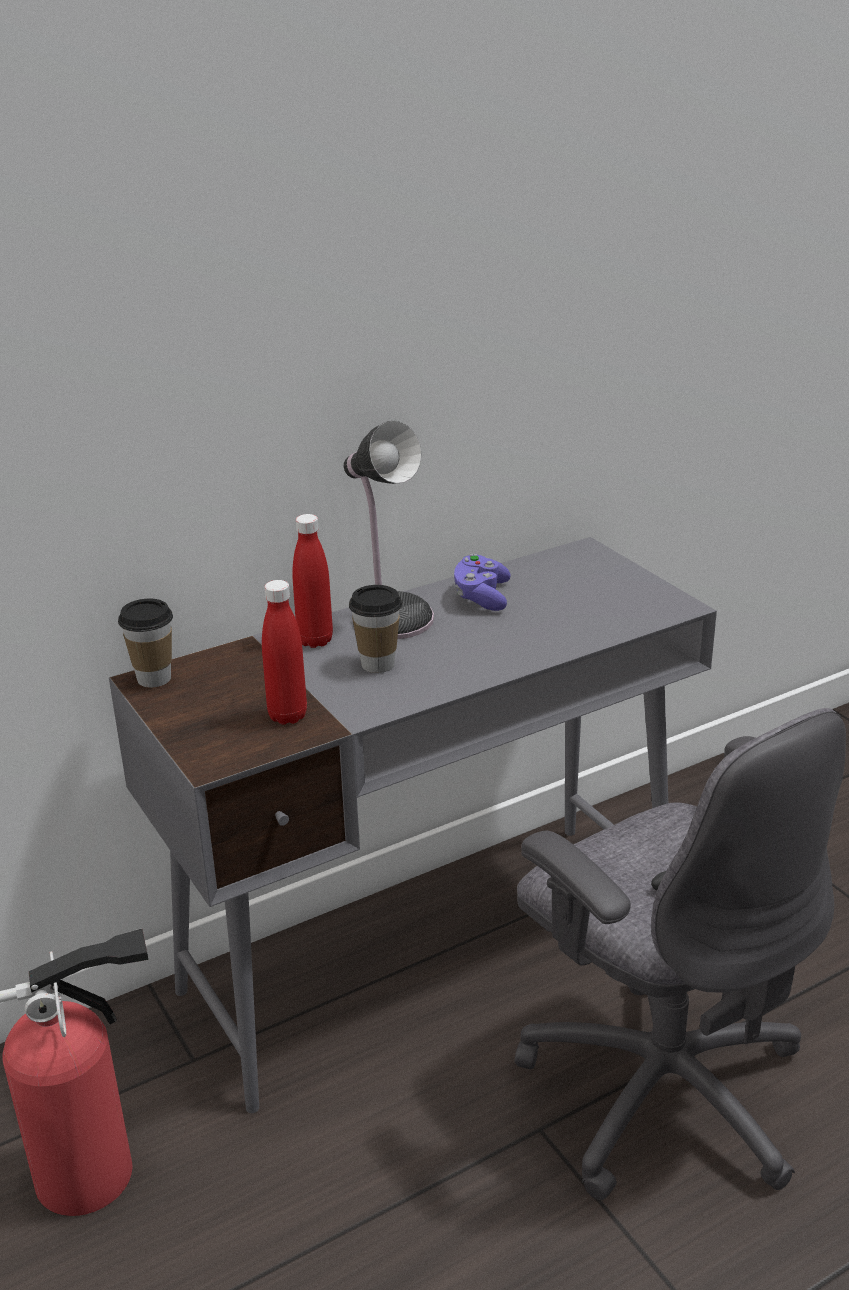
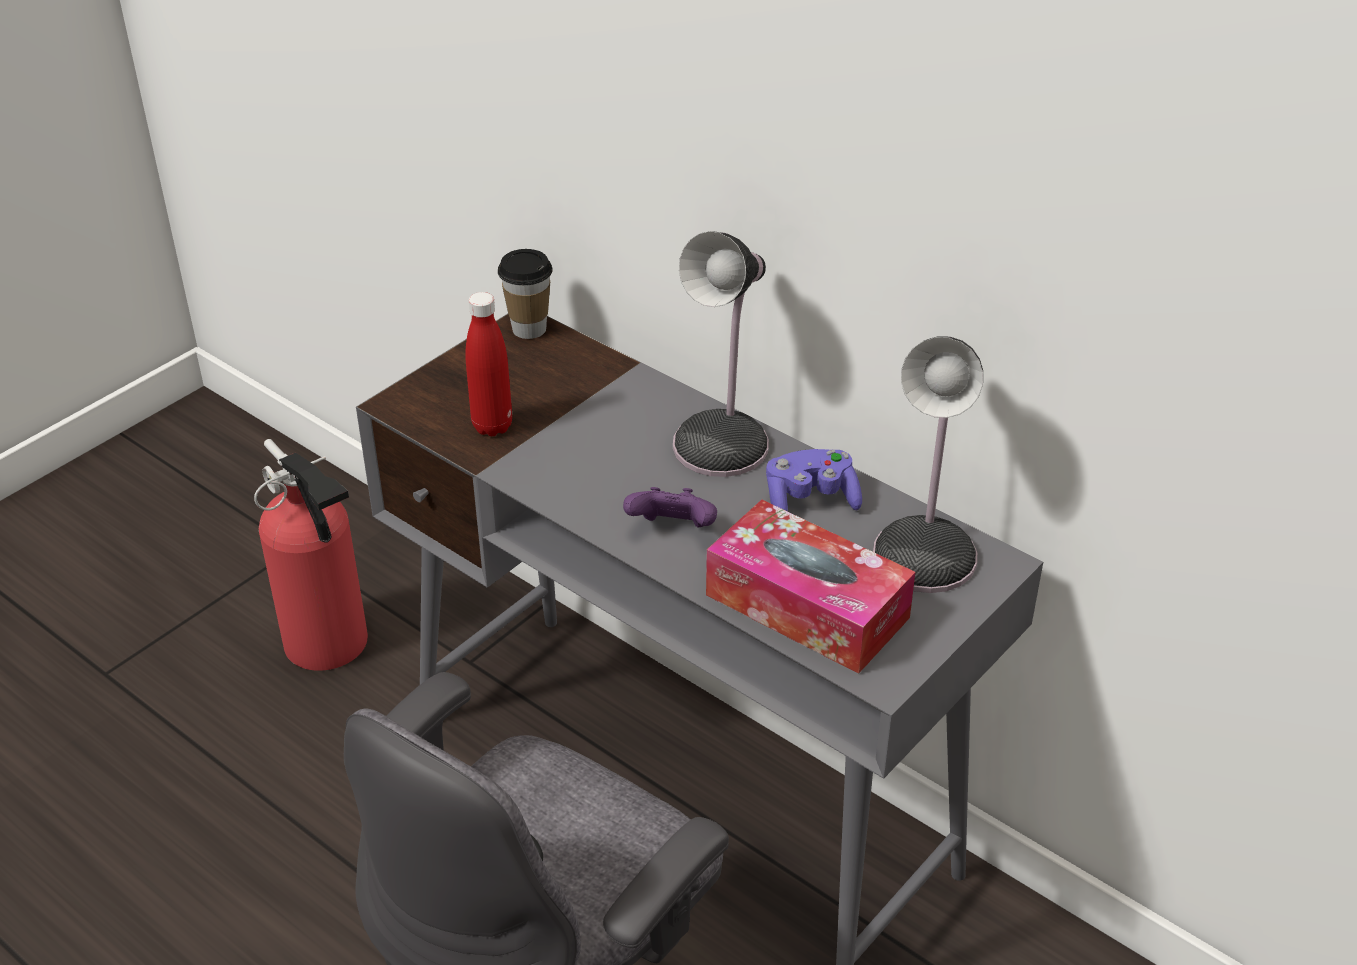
camera: 70 degrees right, 10 degrees up
red bottle [292,514,333,648] -> none
cup [349,585,402,673] -> none
none -> purple game controller [623,487,717,527]
none -> tissue box [706,500,915,674]
none -> table lamp [873,336,983,593]

